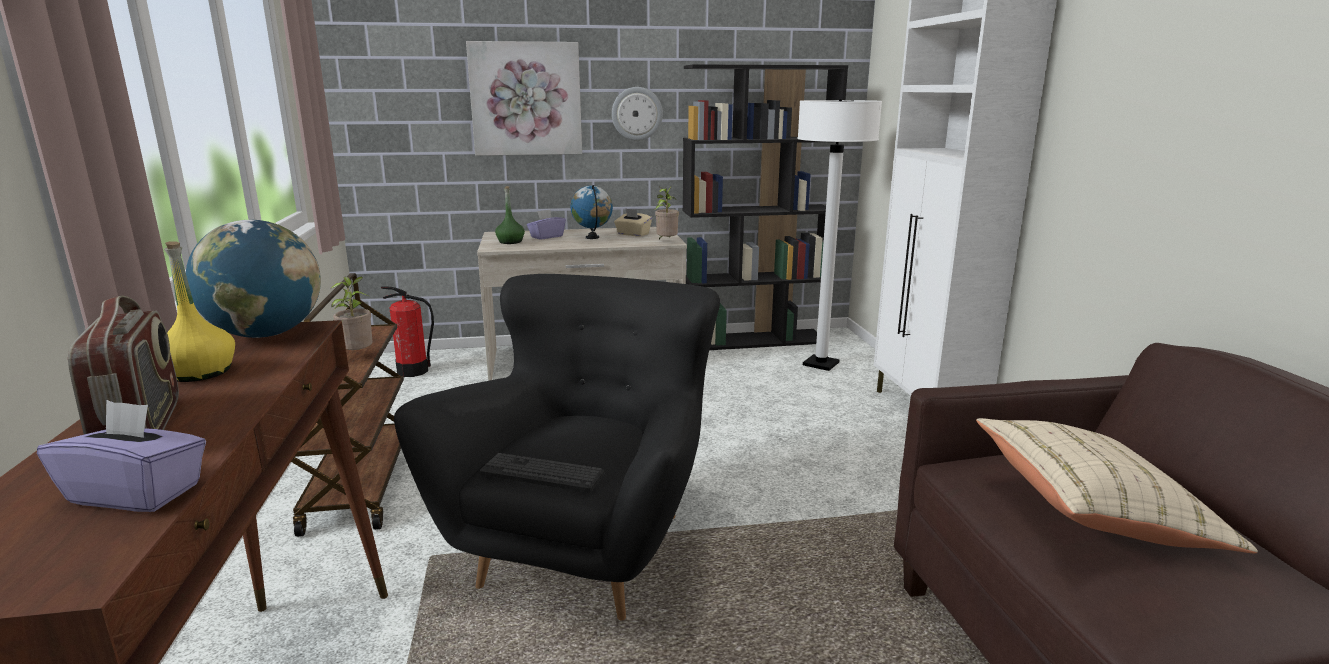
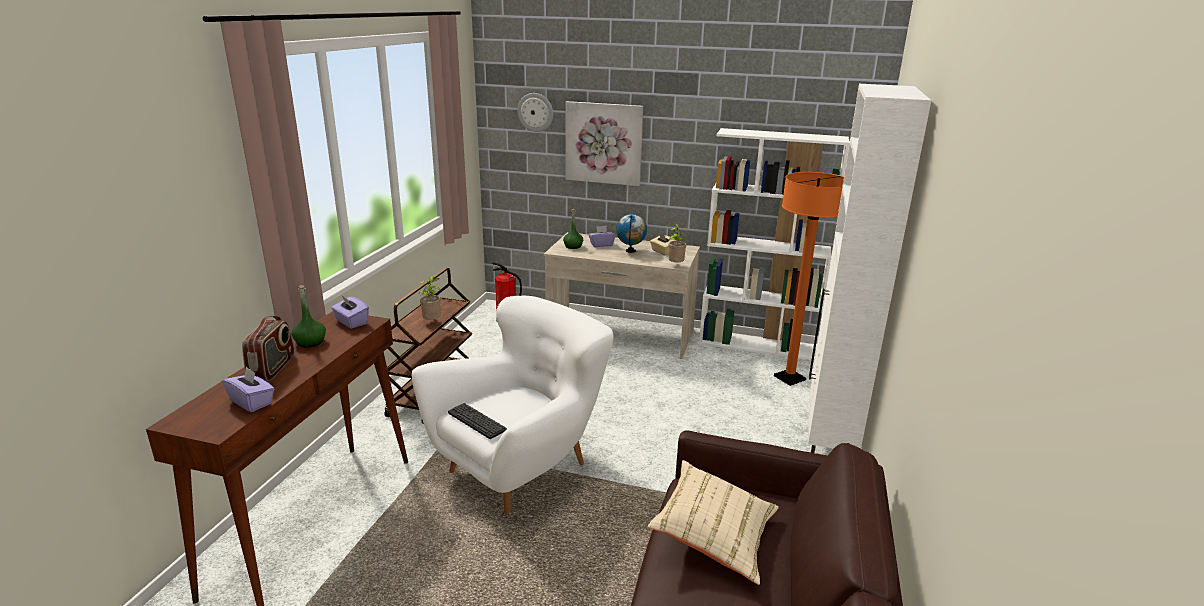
camera: 25 degrees right, 5 degrees up
yellow bottle [164,241,235,382] -> green bottle [292,285,326,348]
globe [186,220,321,338] -> purple tissue box [331,296,369,329]
black armchair [394,274,720,621] -> white armchair [412,296,614,514]
wall clock [612,87,663,141] -> wall clock moved to [517,93,553,132]
black bookcase [683,64,848,350] -> white bookcase [699,128,850,361]
white floor lamp [797,99,882,371] -> orange floor lamp [774,172,844,386]

